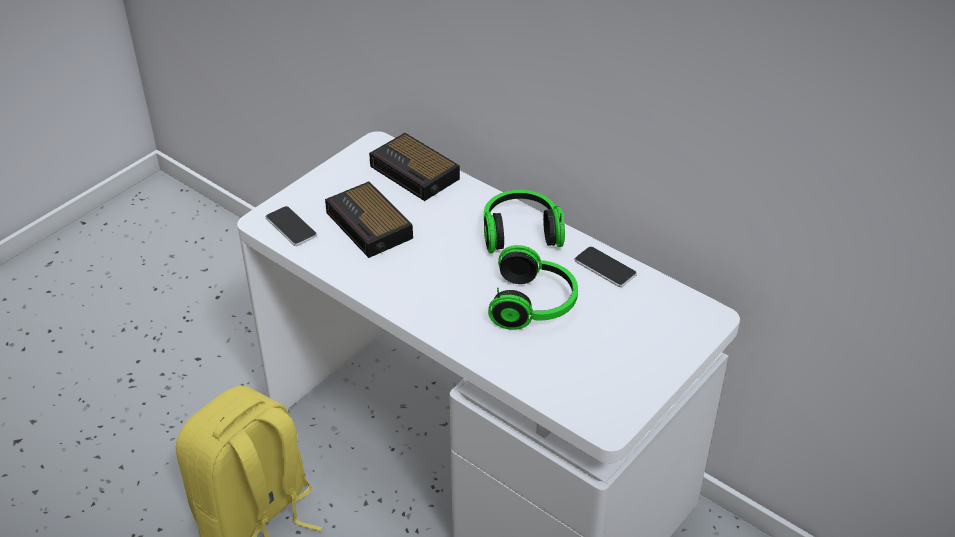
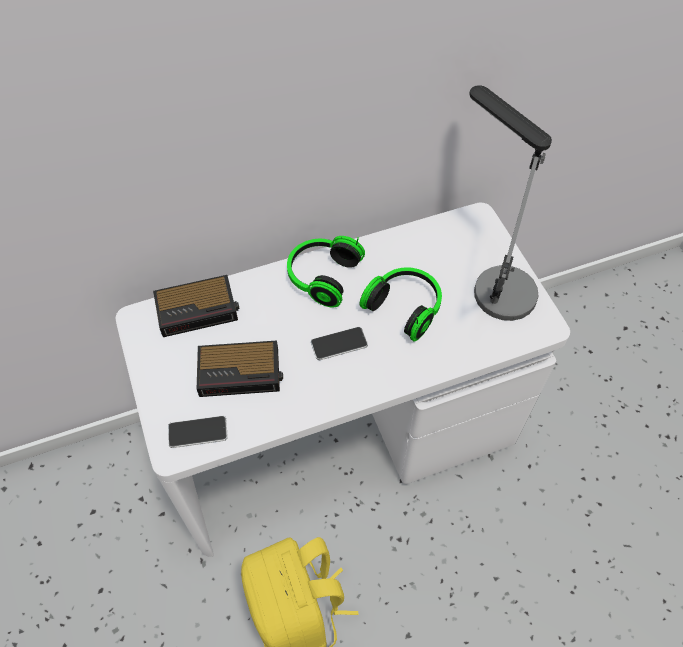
camera: 60 degrees left, 15 degrees up
phone [575,246,637,287] -> phone moved to [311,327,368,360]
none -> table lamp [469,85,552,321]

